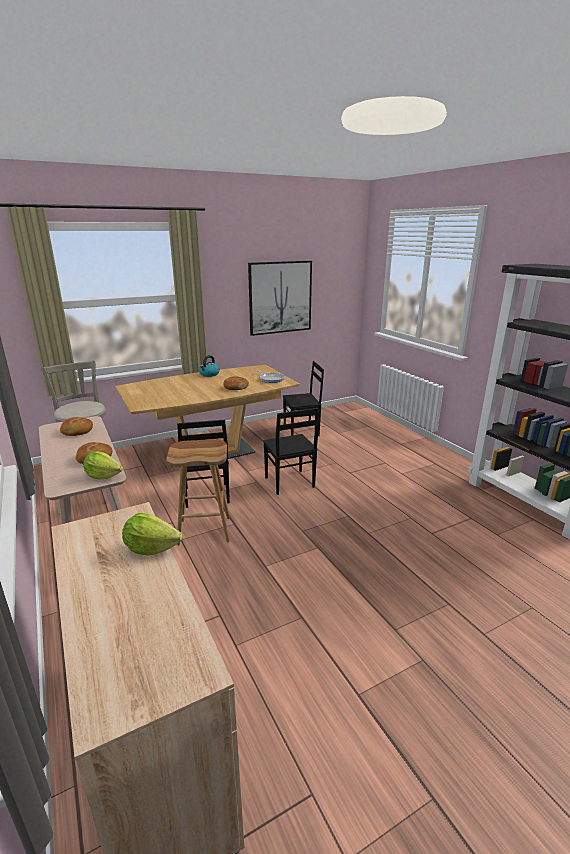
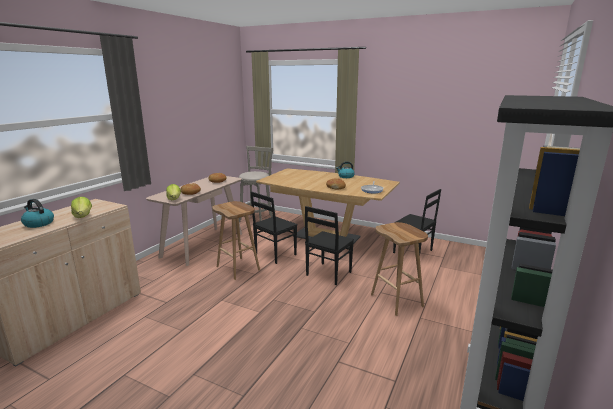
camera: 55 degrees right, 5 degrees down
picture [248,261,312,336] -> none
none -> kettle [21,199,54,228]
none -> brown stool [371,222,428,316]

